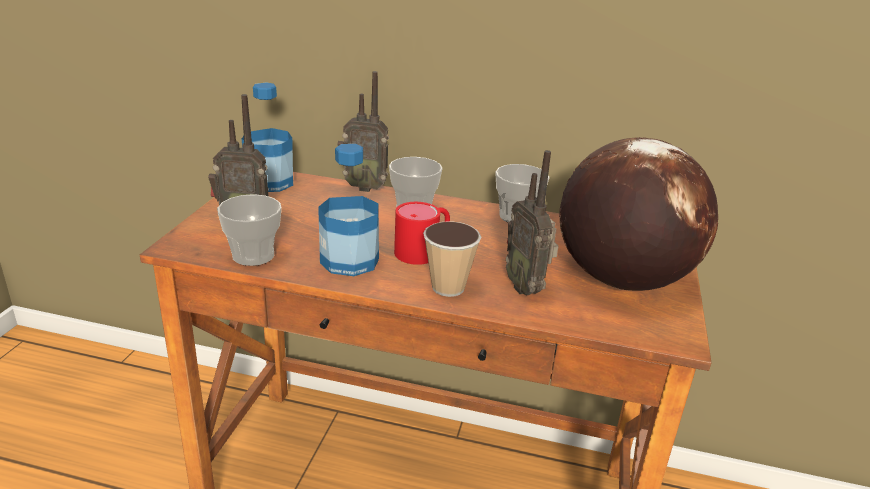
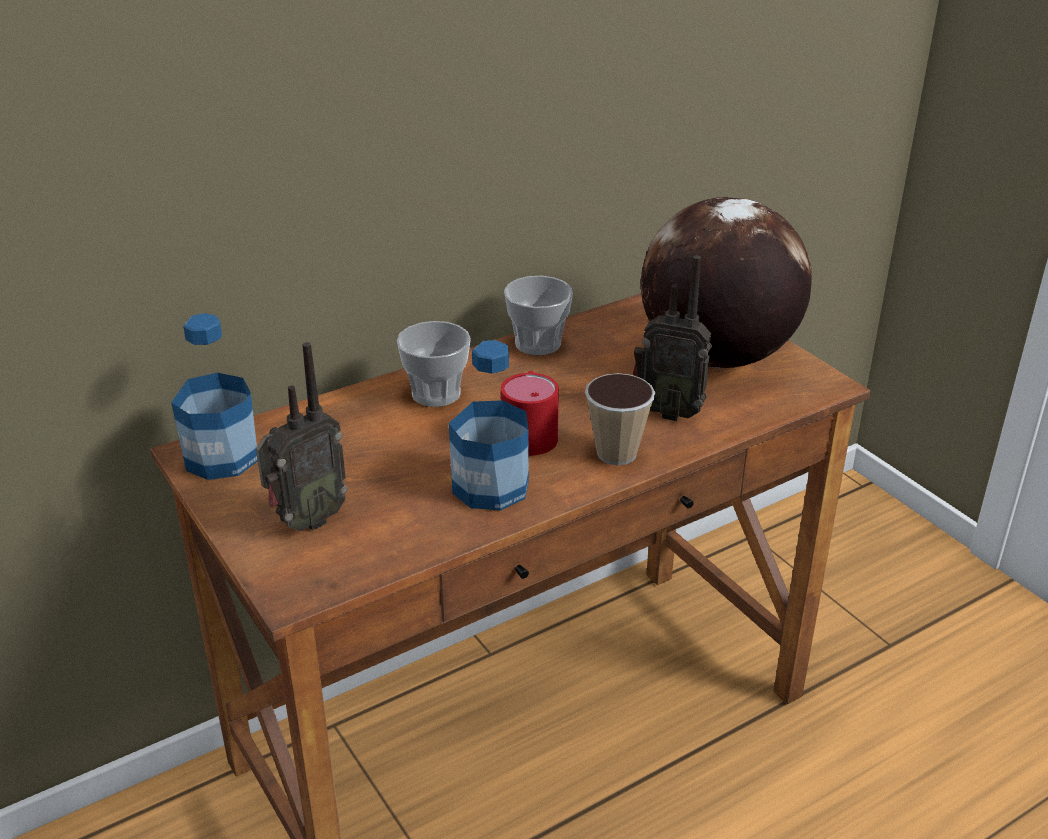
camera: 45 degrees left, 5 degrees up
cup [217,194,282,266] -> none
radio [338,71,389,192] -> none

